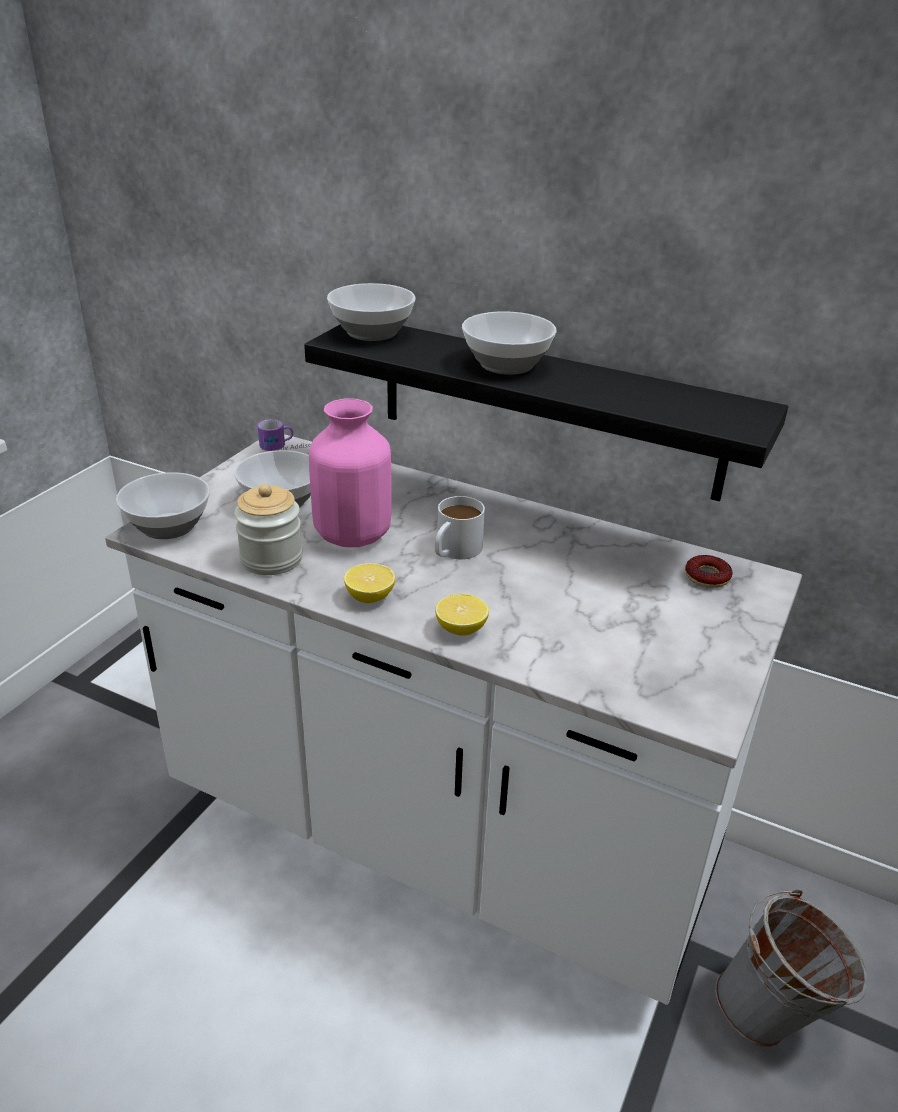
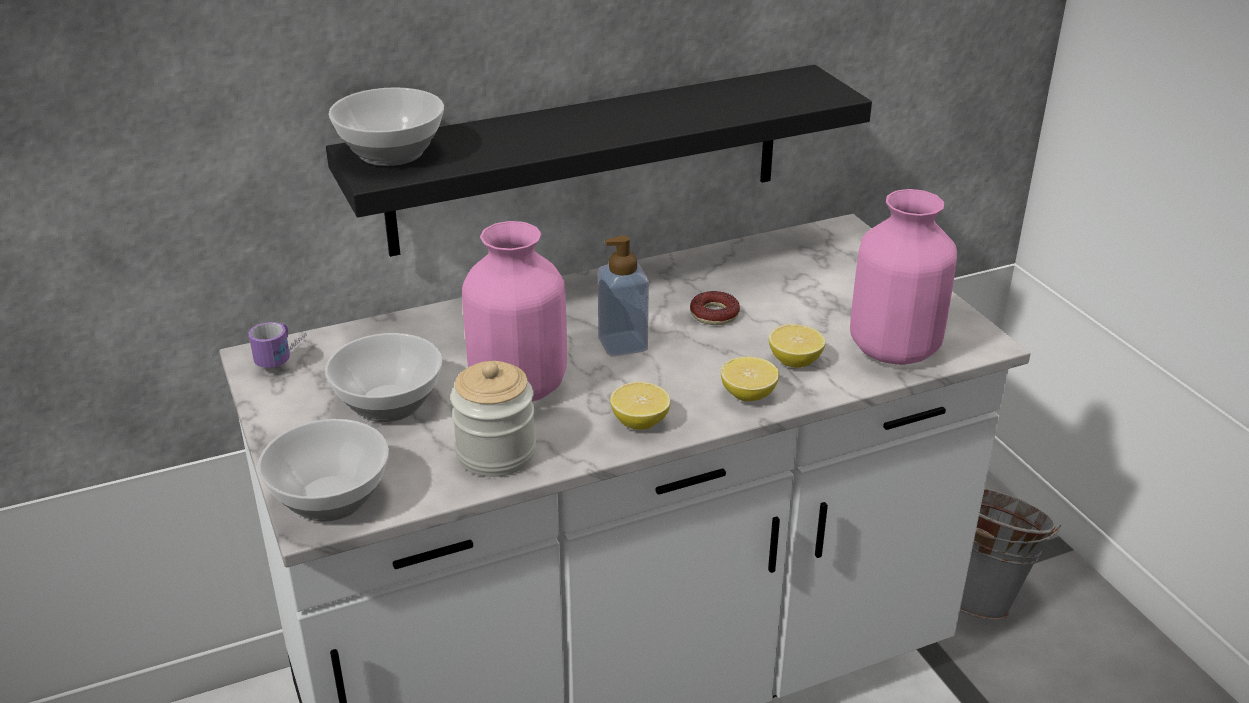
camera: 50 degrees left, 0 degrees up
white mug [435,496,485,559] -> soap dispenser [598,235,649,357]
bowl [462,311,557,375] -> none
donut [685,555,732,588] -> donut moved to [690,291,740,325]
none -> lemon [769,324,826,368]
none -> pink vase [850,189,957,365]

